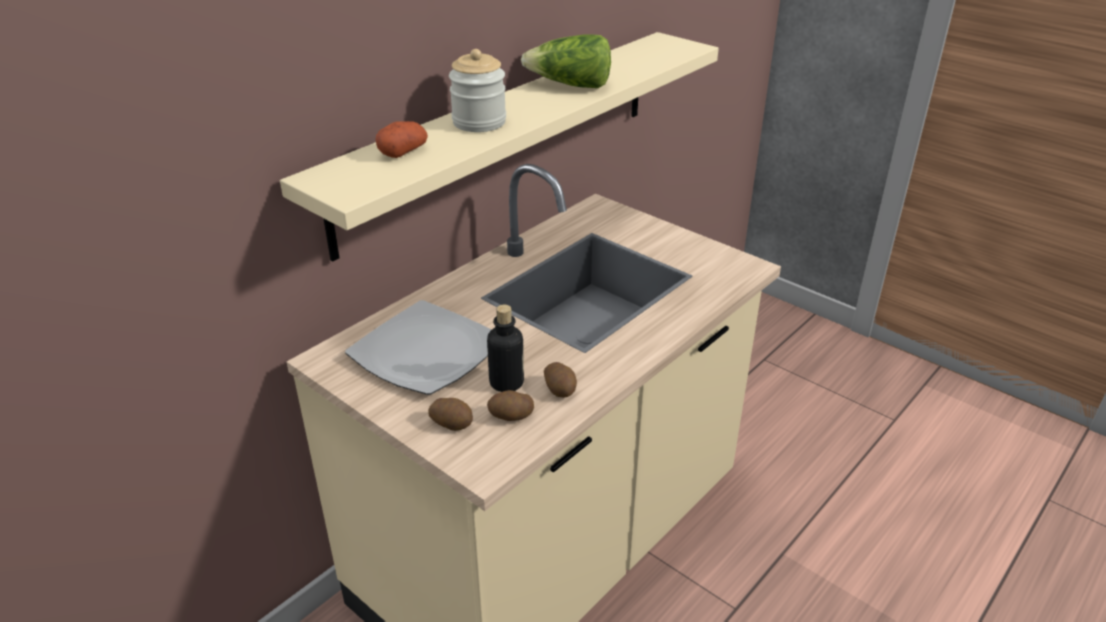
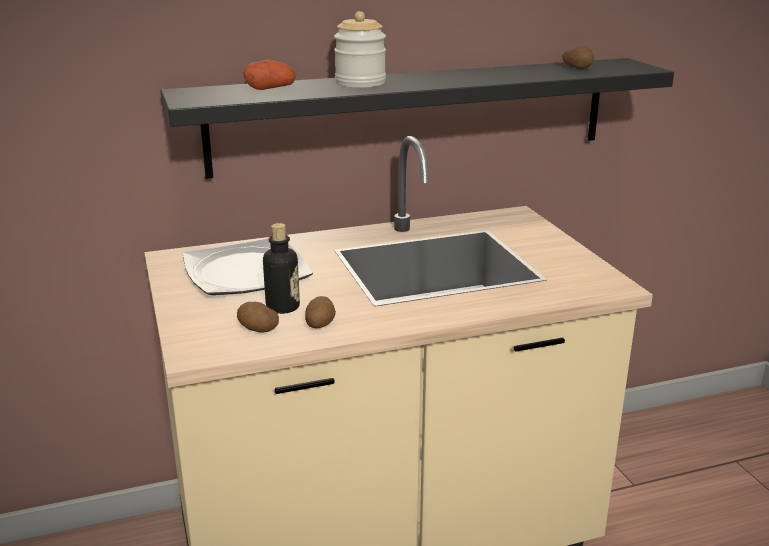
camera: 30 degrees right, 10 degrees down
beige shelf [280,32,719,262] -> black shelf [160,58,674,179]
potato [428,398,473,431] -> potato moved to [562,45,594,69]
lettuce [521,35,611,88] -> none

